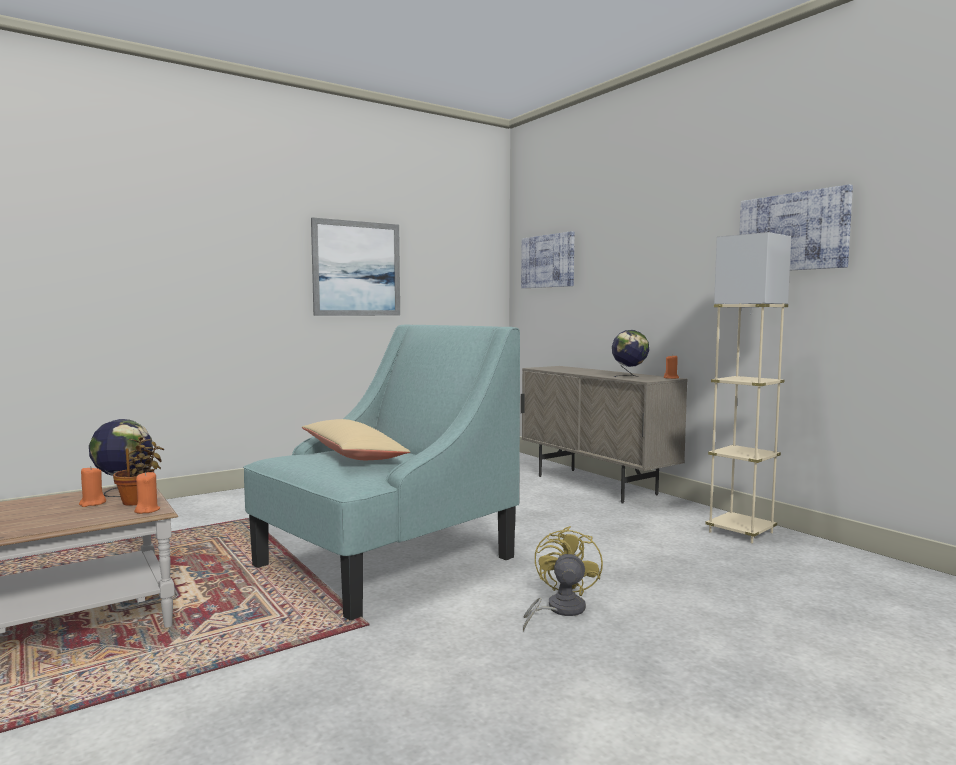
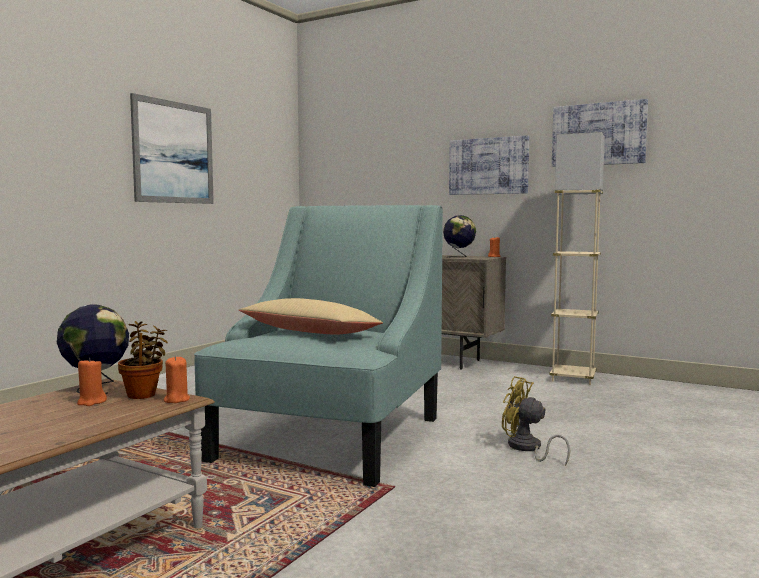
camera: 25 degrees left, 0 degrees up
picture [521,231,574,288] -> picture moved to [449,135,529,195]
yellow fan [523,526,603,631] -> yellow fan turned 45 degrees counterclockwise [502,376,570,466]

